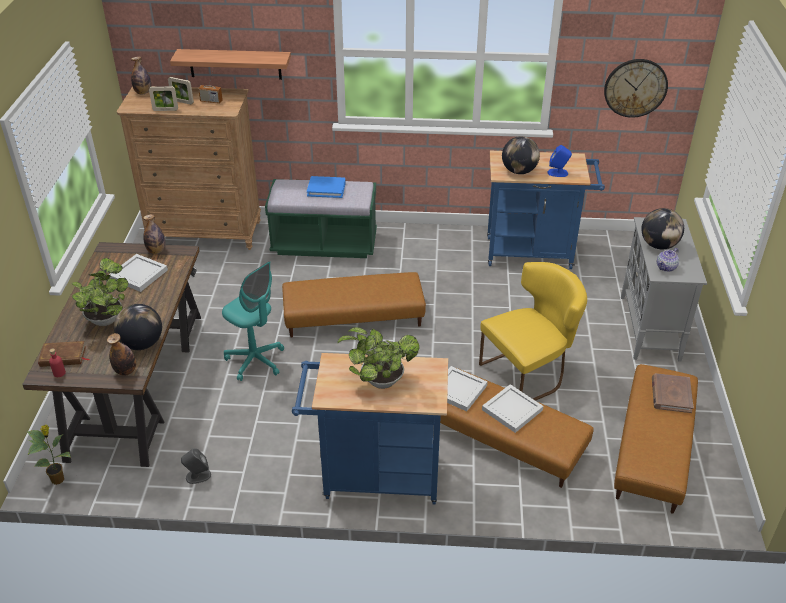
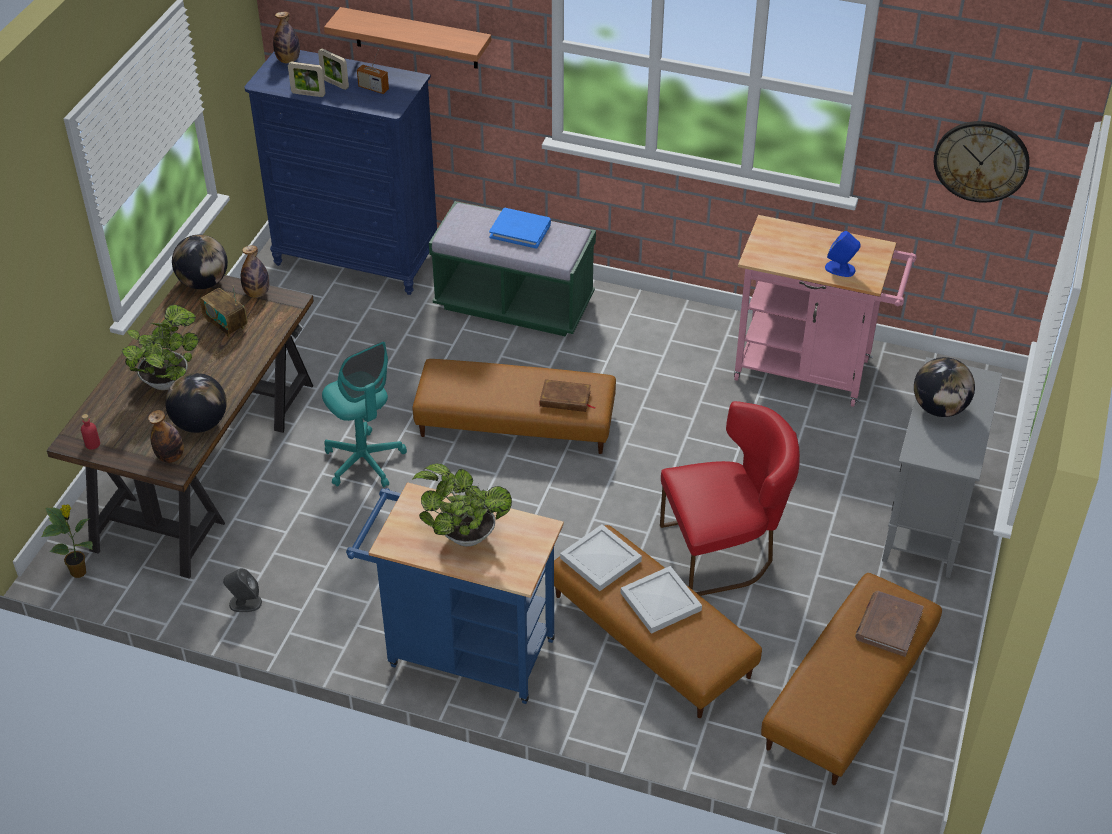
camera: 15 degrees right, 5 degrees up
brown book [38,341,90,367] -> brown book moved to [540,379,596,412]
white tray [109,254,168,292] -> radio [200,286,247,337]
brown dresser [117,86,261,250] -> blue dresser [244,50,437,295]
yellow chair [479,262,587,401] -> red chair [660,401,800,596]
blue cart [487,151,605,269] -> pink cart [734,215,917,407]
globe [502,136,540,174] -> globe moved to [172,234,228,289]
teapot [657,248,679,272] -> none

